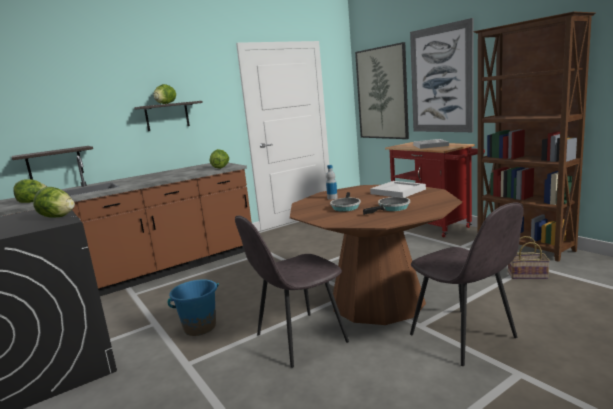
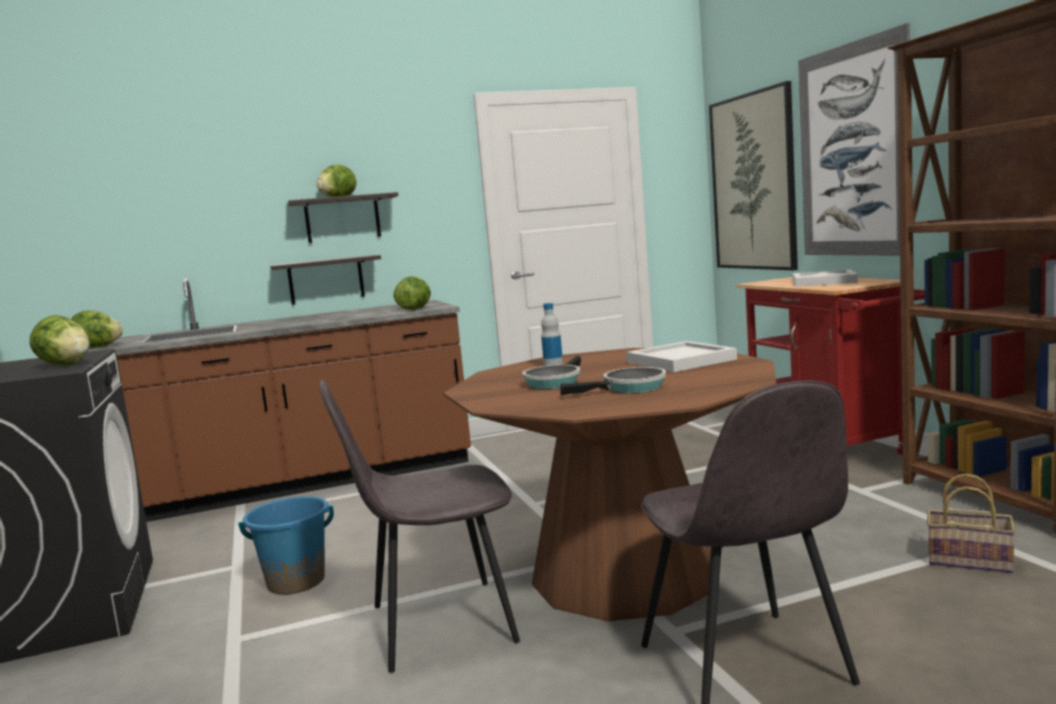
camera: 15 degrees right, 5 degrees down
shelf [12,146,93,180] -> shelf moved to [270,255,381,305]

